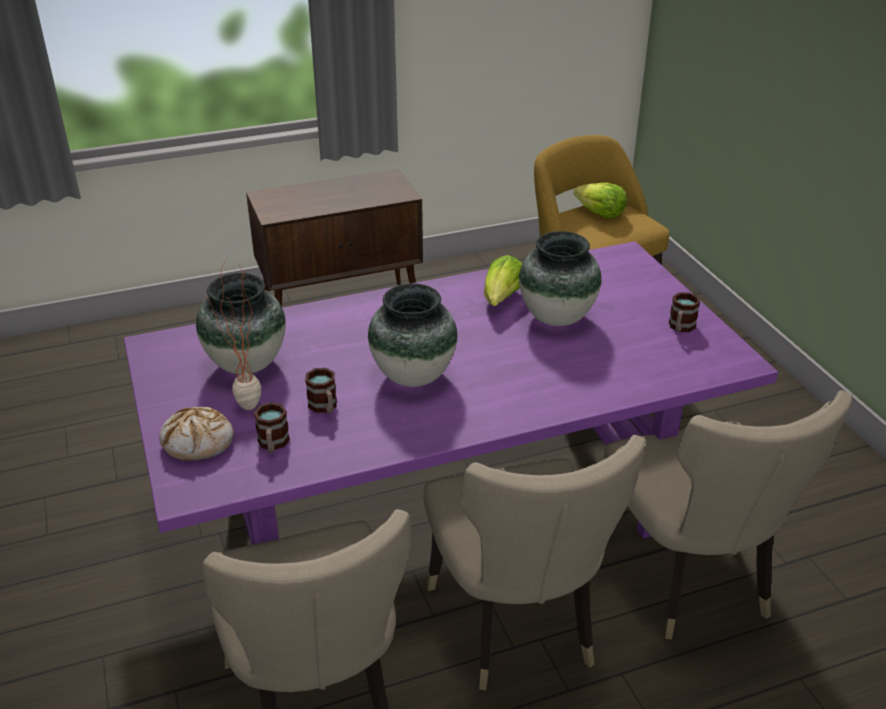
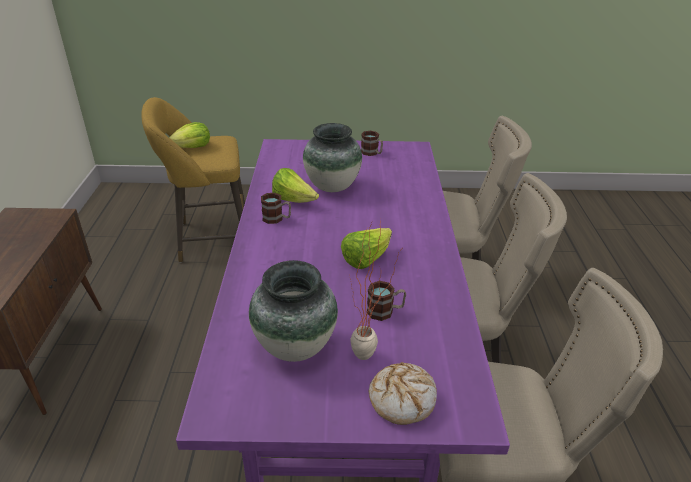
camera: 70 degrees left, 0 degrees up
mug [254,402,290,453] -> mug moved to [261,193,291,224]
vase [368,283,457,387] -> lettuce [341,228,392,269]

